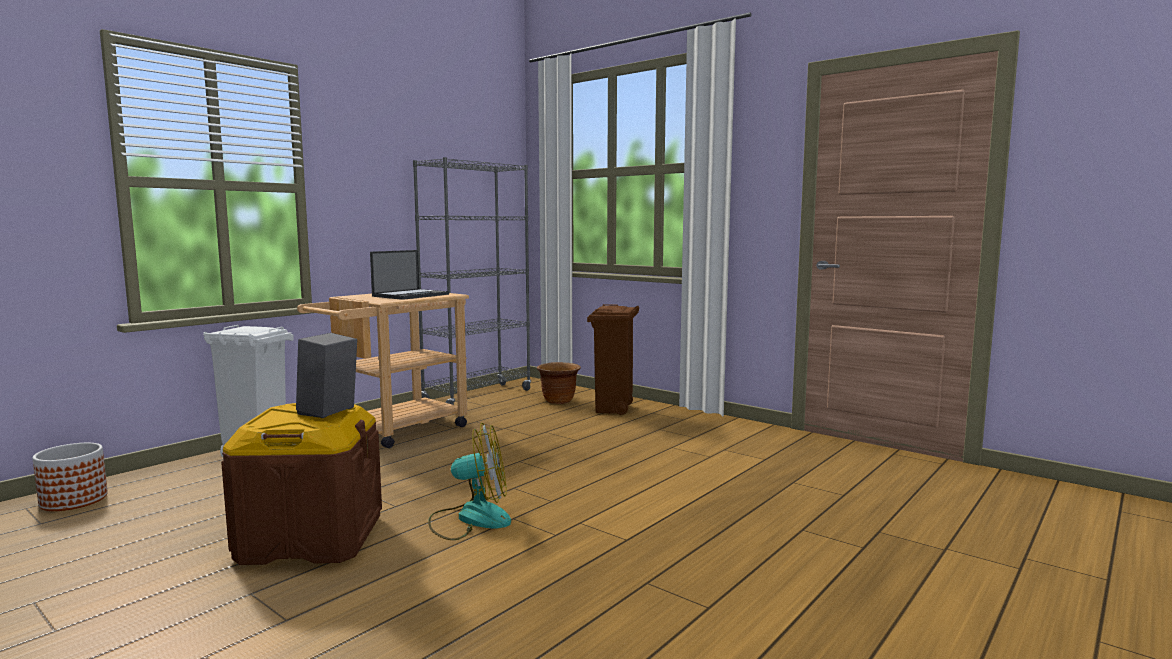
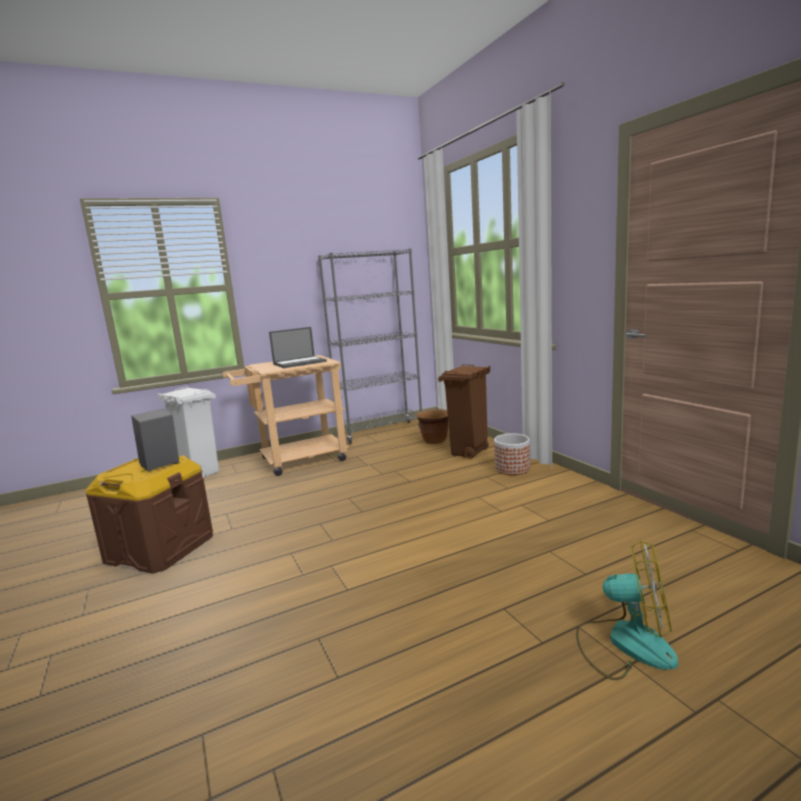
camera: 25 degrees right, 5 degrees up
planter [33,443,108,511] -> planter moved to [494,433,530,475]
fan [428,423,511,540] -> fan moved to [576,539,678,680]

